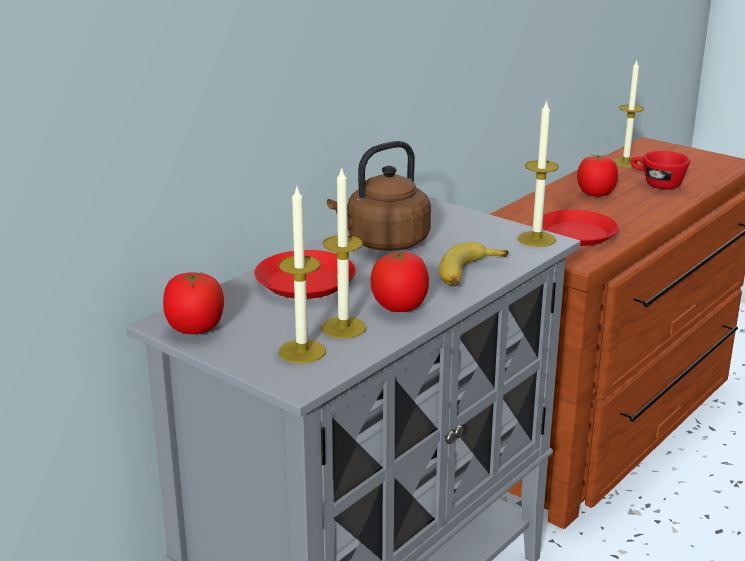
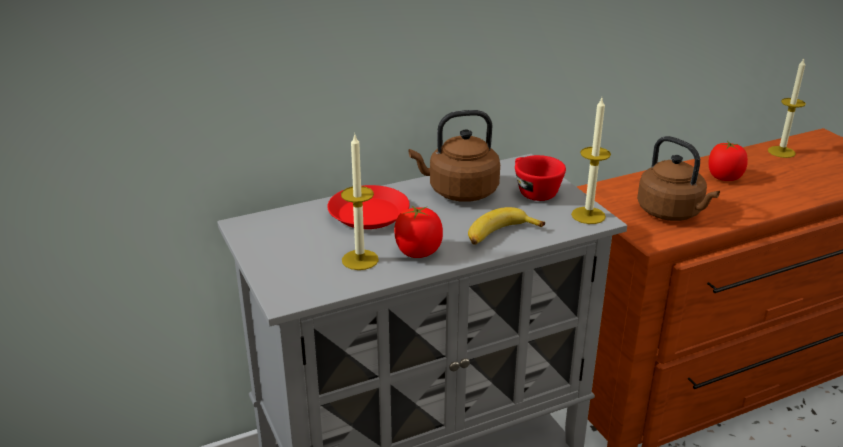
camera: 25 degrees right, 5 degrees up
tomato [163,272,224,334] -> none
candle [279,187,326,364] -> none
red plate [542,210,619,246] -> brown kettle [637,136,720,221]
red cup [630,151,690,189] -> red cup moved to [515,155,566,201]

